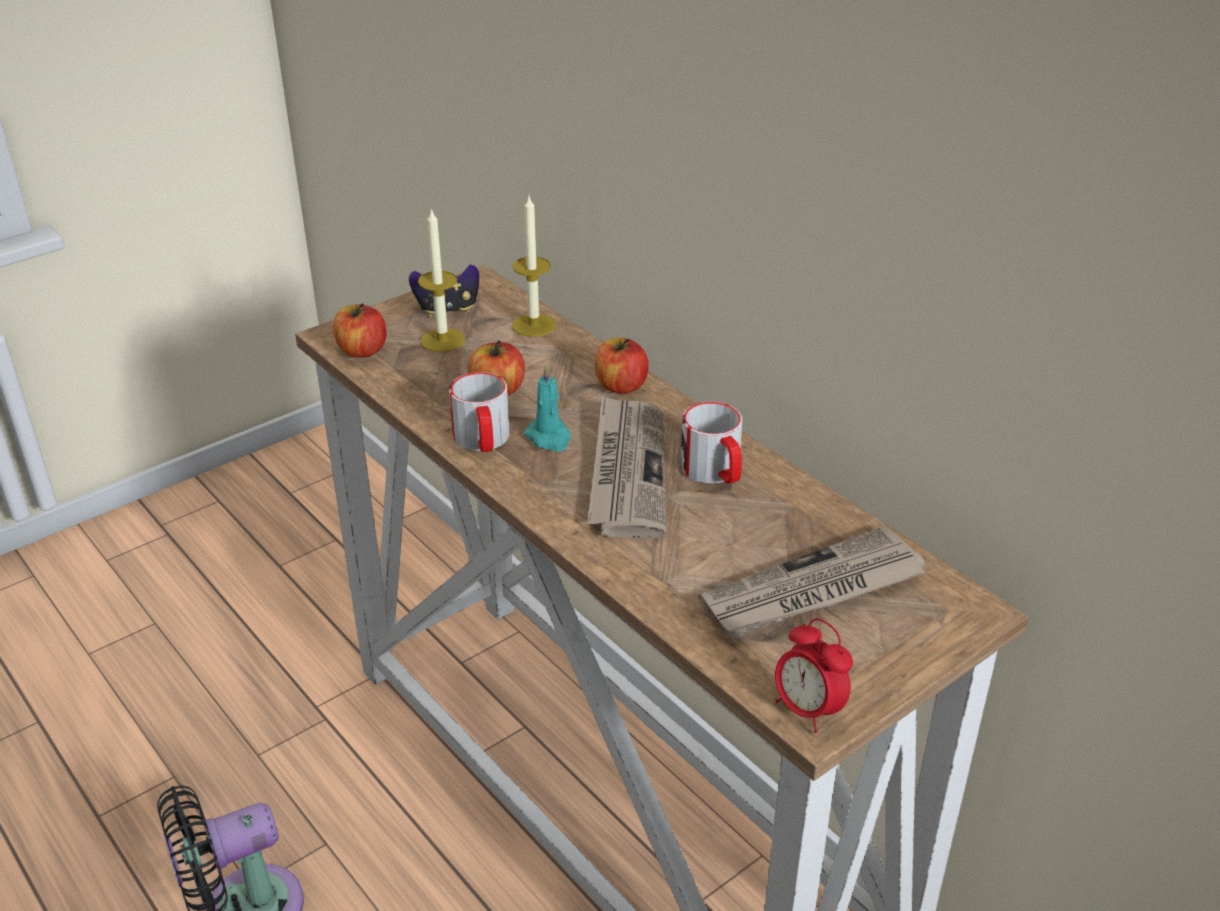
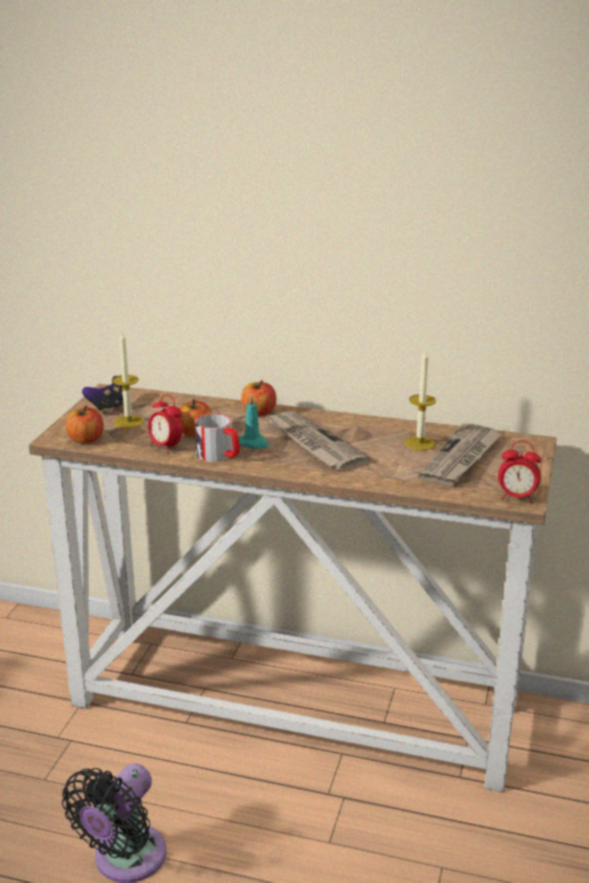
camera: 35 degrees left, 10 degrees down
candle [512,197,556,337] -> candle moved to [404,349,436,451]
mug [681,402,742,484] -> none
none -> alarm clock [148,394,182,453]

